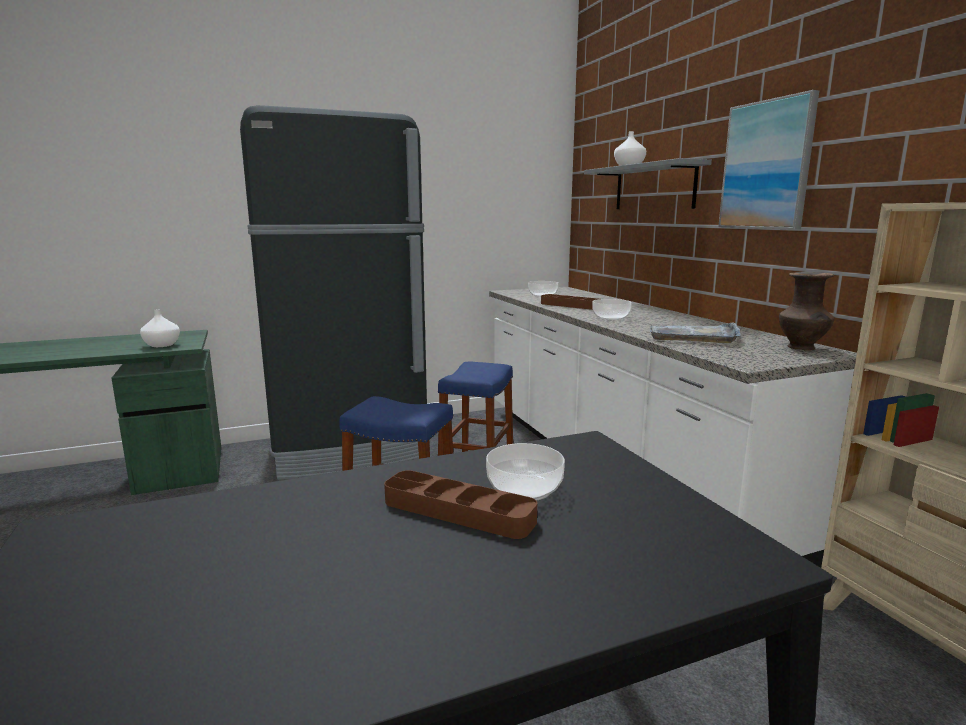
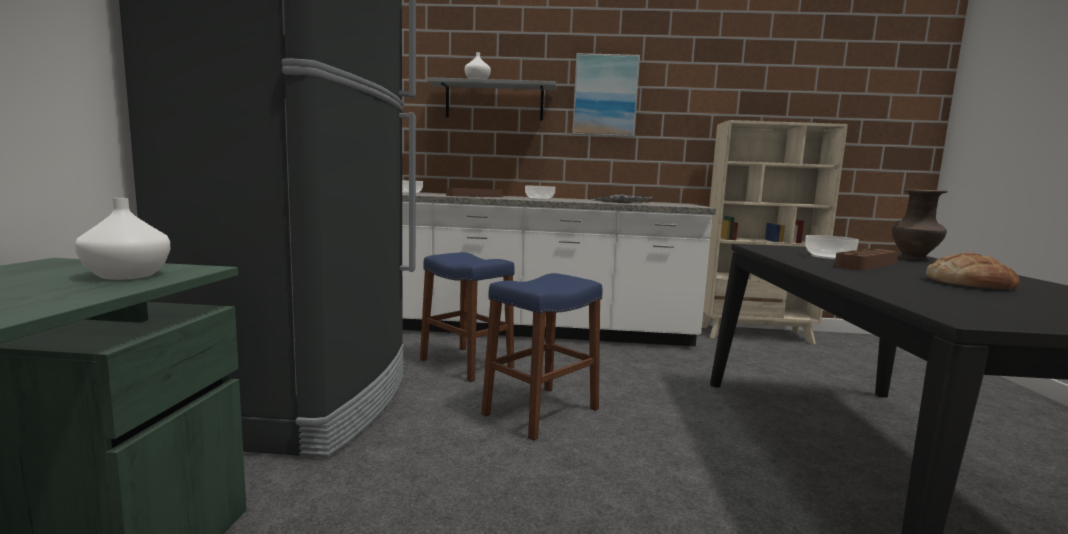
camera: 65 degrees left, 5 degrees down
brown vase [779,272,835,351] -> brown vase moved to [892,189,948,260]
none -> bread [926,253,1020,290]

